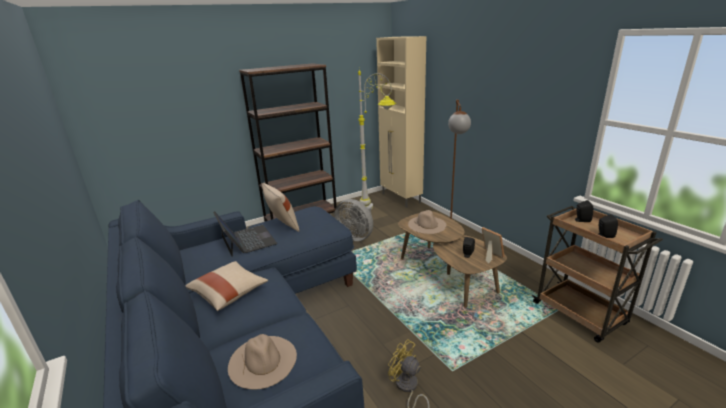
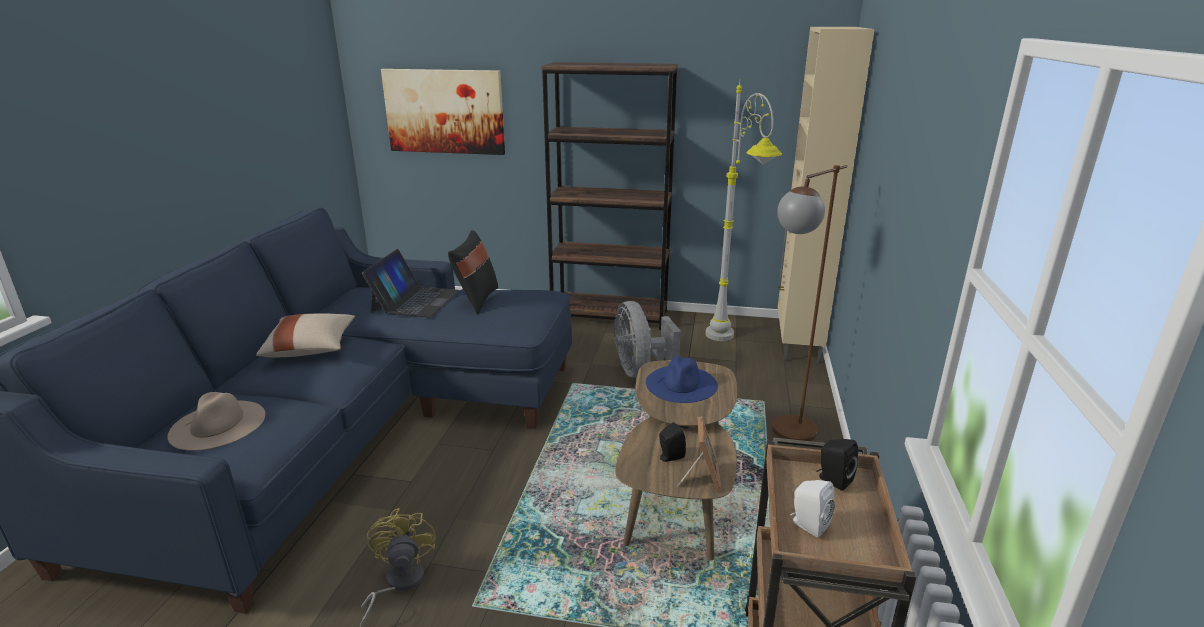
camera: 40 degrees right, 0 degrees up
beige pillow [262,183,299,232] -> black pillow [448,230,498,314]
beige hat [408,210,446,234] -> blue hat [646,356,718,403]
black speaker [598,214,618,238] -> white speaker [790,480,835,537]
none -> picture [381,69,505,155]

